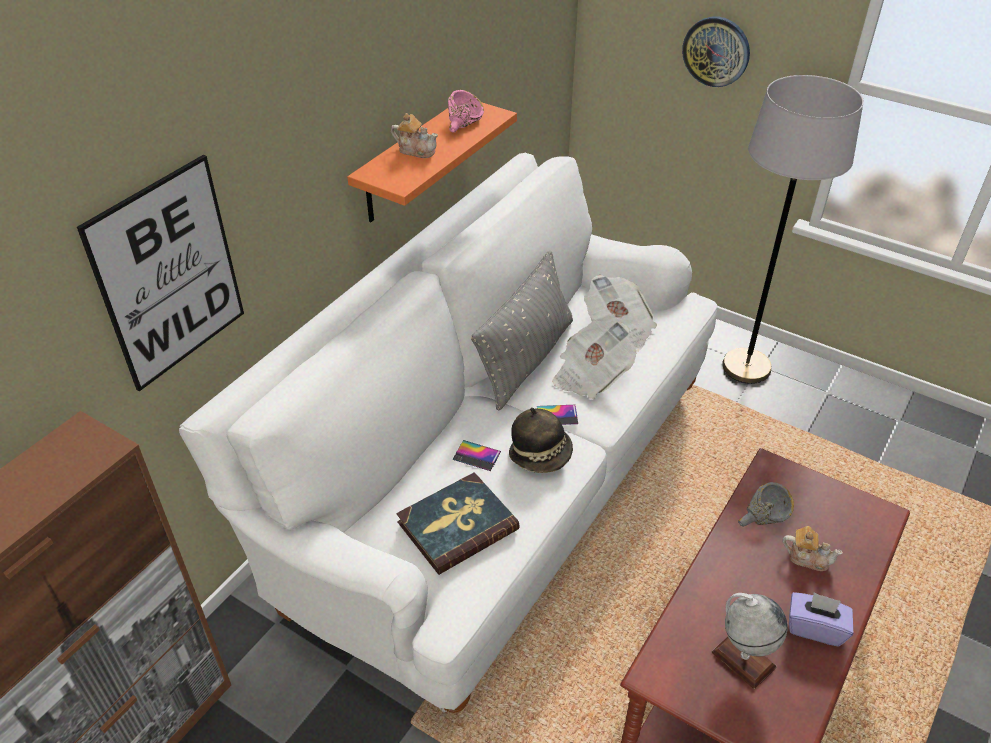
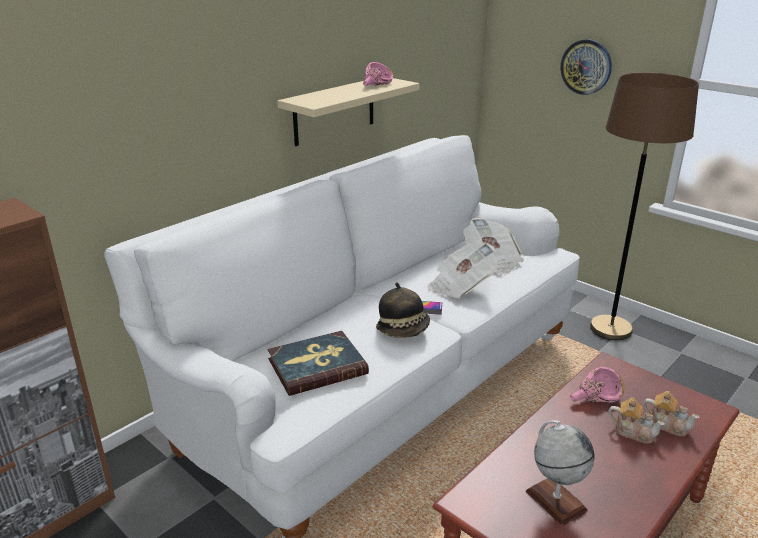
camera: 10 degrees right, 15 degrees down
picture [77,155,244,391] -> none
orange shelf [347,102,517,222] -> beige shelf [277,78,420,146]
teapot [391,113,438,158] -> teapot moved to [643,391,700,436]
phone [452,440,501,471] -> none
grey pillow [471,250,573,411] -> none
grey floor lamp [722,75,864,384] -> brown floor lamp [590,73,699,340]
grey bowl [738,482,794,527] -> pink bowl [570,367,624,403]
purple tissue box [789,592,853,646] -> none

